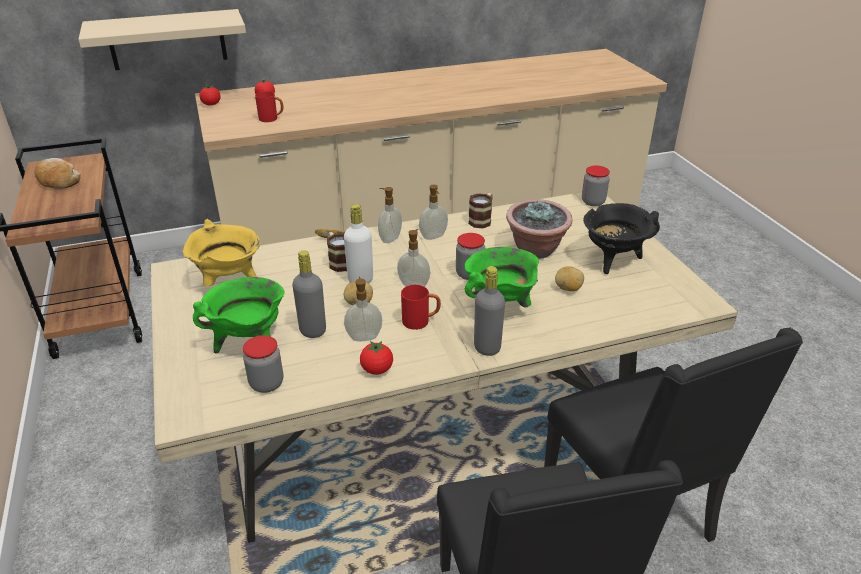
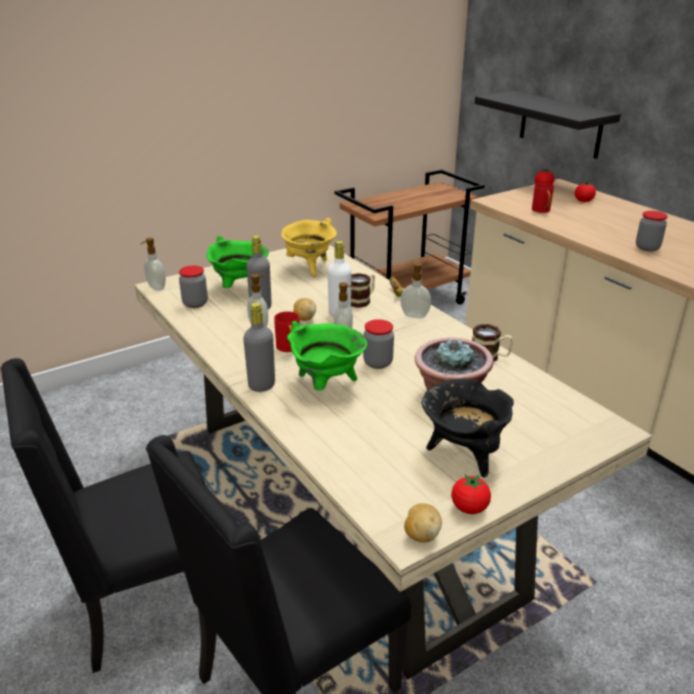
camera: 75 degrees right, 5 degrees down
bread [35,158,81,189] -> none
beige shelf [78,9,246,70] -> black shelf [475,91,621,159]
tomato [360,341,393,375] -> tomato moved to [451,474,491,514]
soap dispenser [419,185,448,240] -> soap dispenser moved to [141,238,166,291]
potato [555,266,584,292] -> potato moved to [404,503,442,542]
jar [582,165,610,206] -> jar moved to [636,211,668,251]

